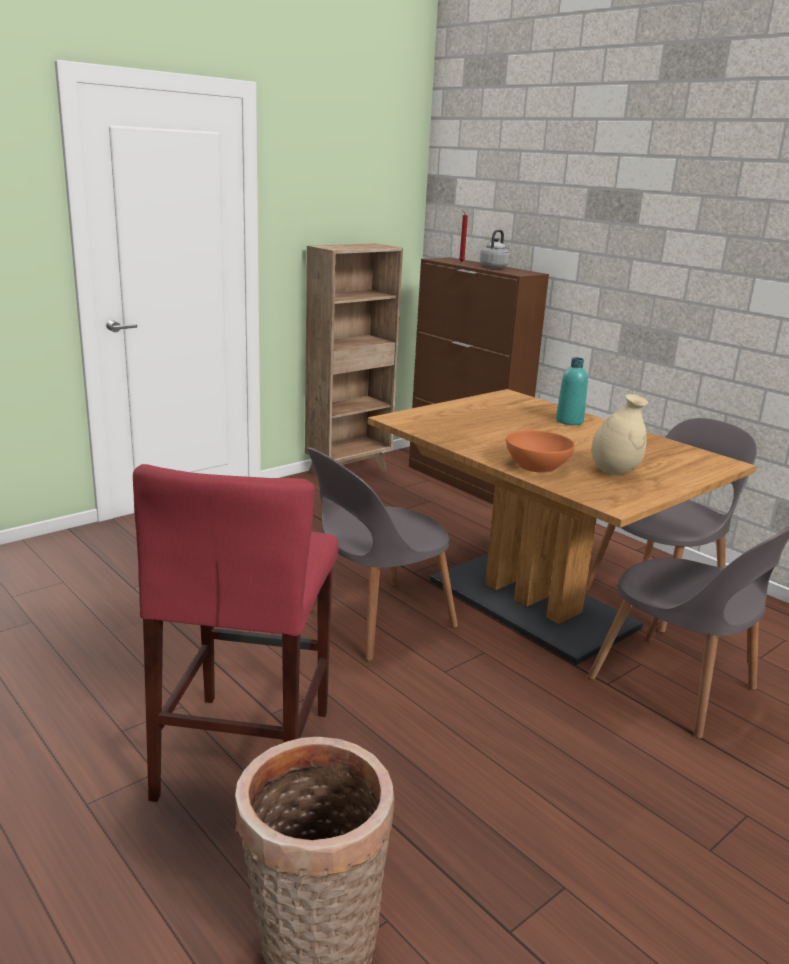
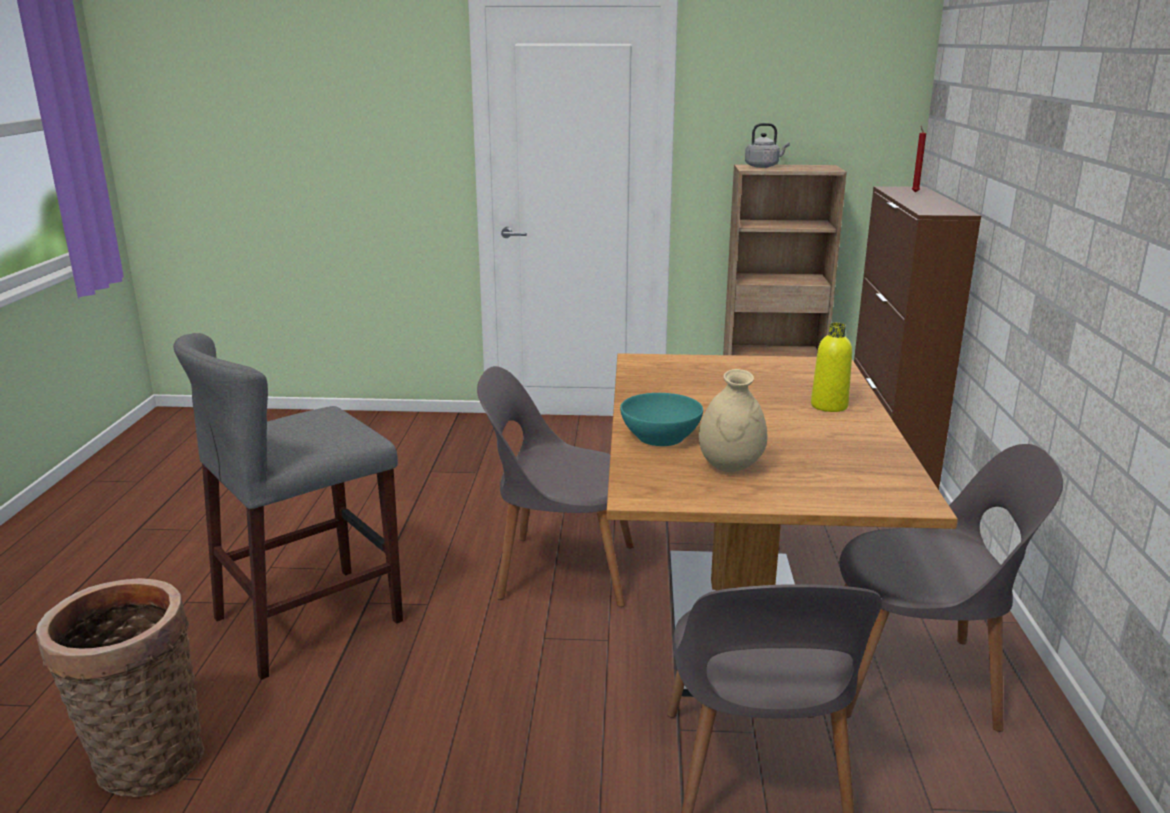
camera: 45 degrees right, 0 degrees up
red stool [133,464,339,802] -> grey stool [173,333,403,680]
grey kettle [480,230,510,269] -> grey kettle moved to [745,123,790,168]
orange bowl [506,430,575,473] -> turquoise bowl [620,393,703,446]
turquoise bottle [556,357,588,425] -> yellow bottle [811,323,852,412]

